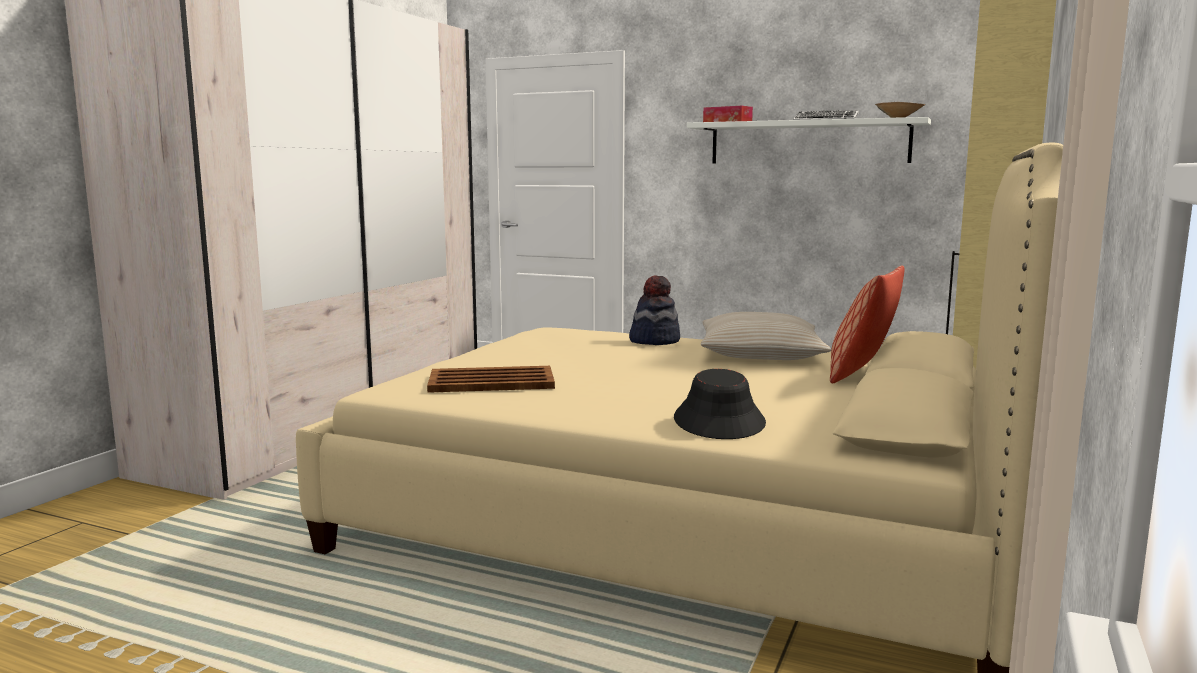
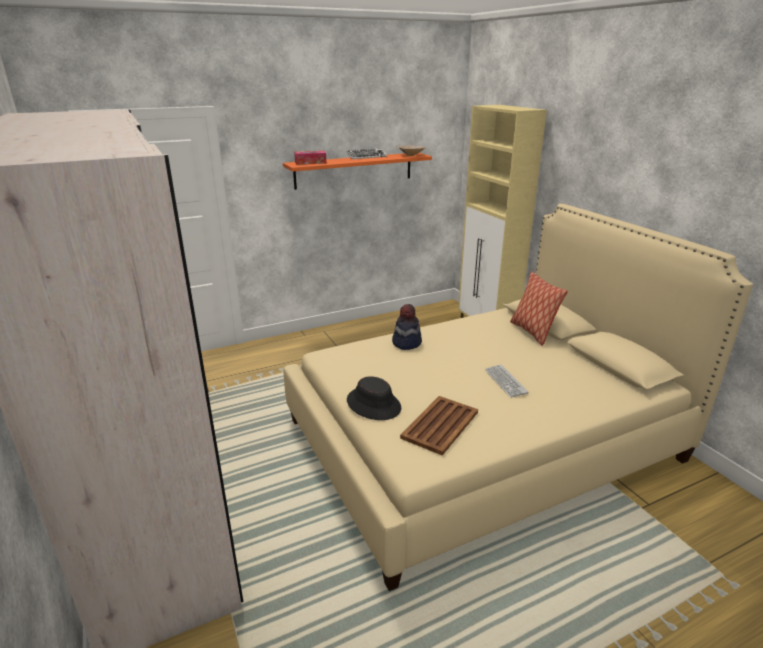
camera: 50 degrees left, 15 degrees up
black hat [674,369,766,439] -> black hat moved to [347,376,401,420]
white shelf [687,117,931,164] -> orange shelf [283,153,432,190]
beige pillow [701,312,831,360] -> none
none -> keyboard [485,364,529,398]

